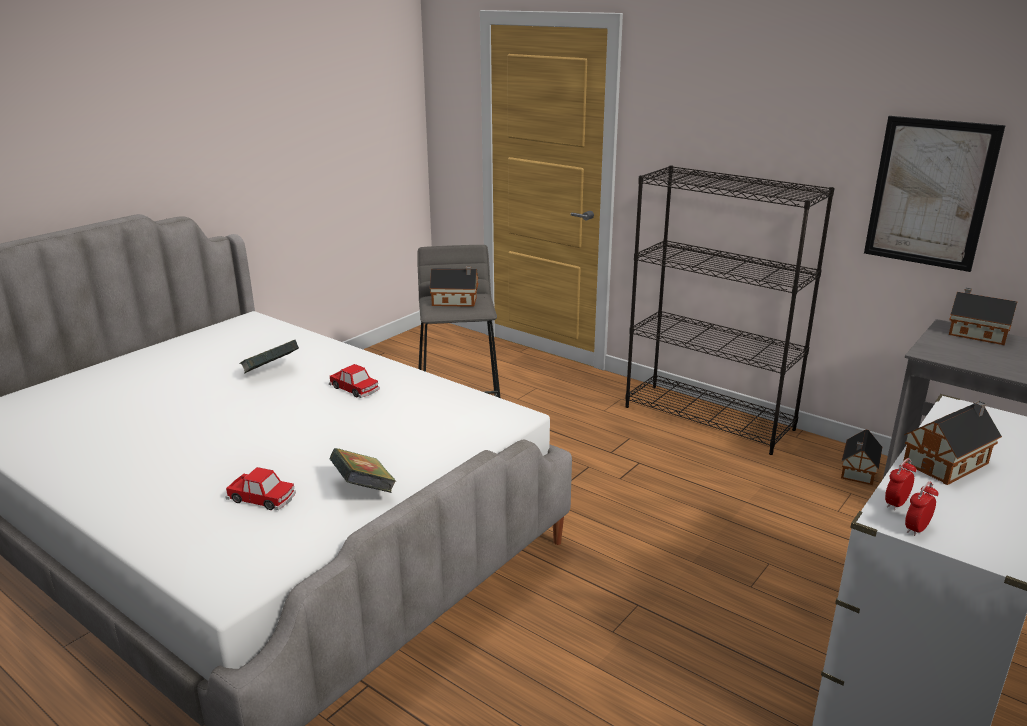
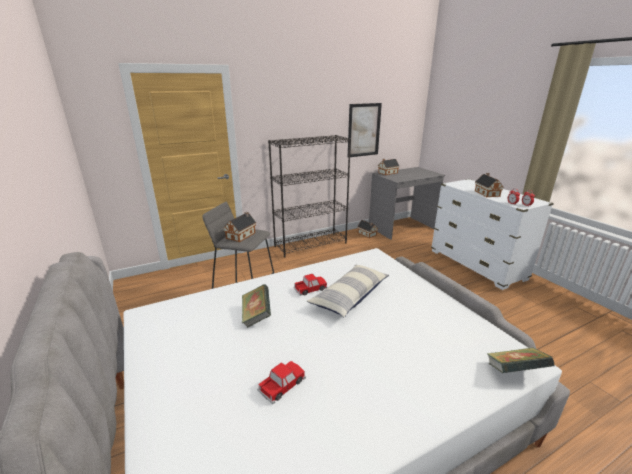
camera: 65 degrees left, 0 degrees up
toy car [225,467,296,510] -> toy car moved to [258,361,306,404]
book [330,448,396,493] -> book moved to [486,348,554,373]
none -> pillow [307,265,389,318]

